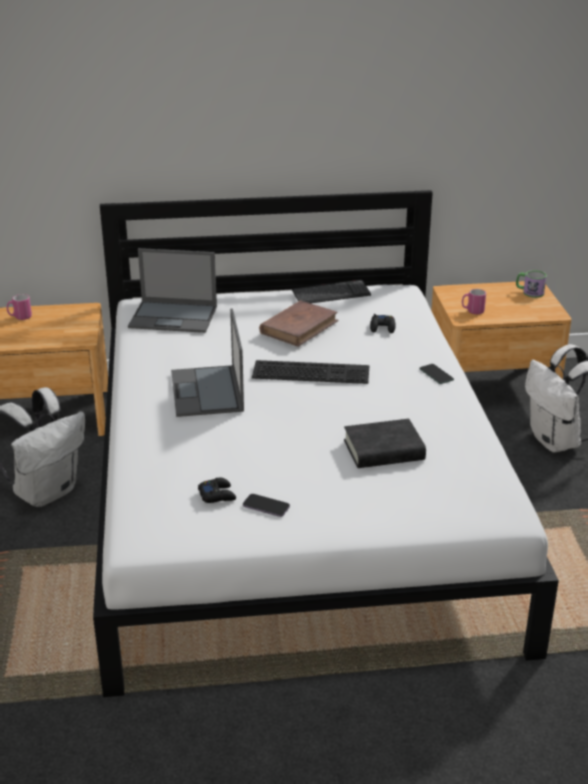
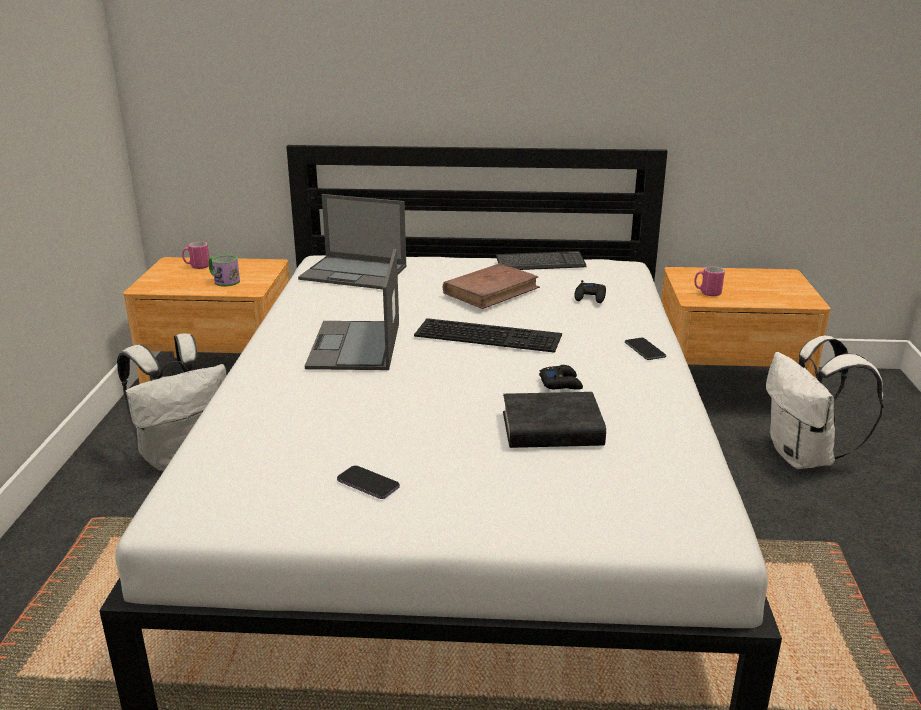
camera: 10 degrees right, 5 degrees down
black game controller [198,478,236,503] -> black game controller moved to [539,365,583,390]
mug [516,270,547,298] -> mug moved to [209,255,240,287]

